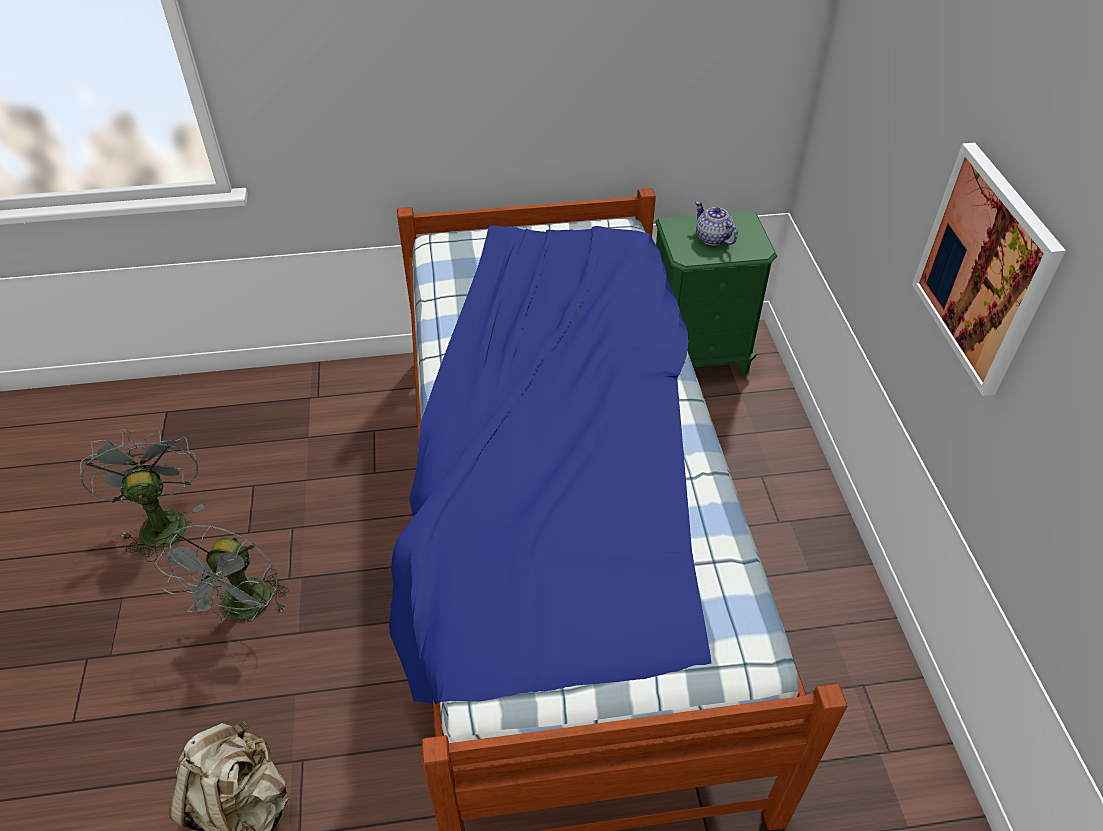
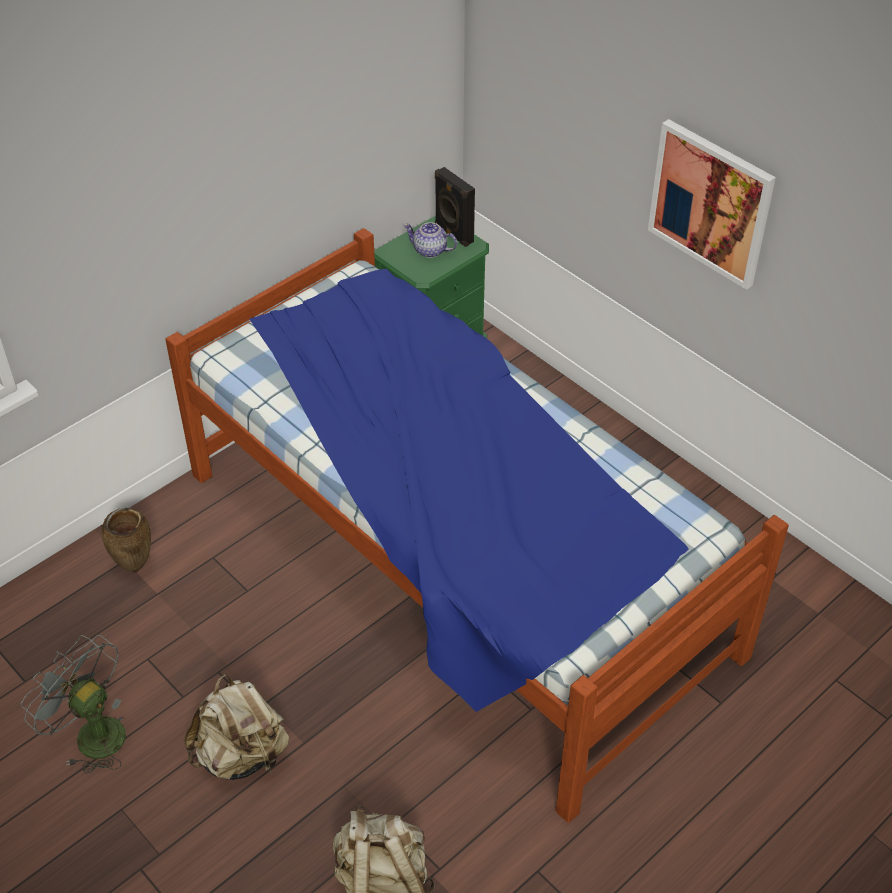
camera: 35 degrees left, 0 degrees up
grey fan [155,525,289,623] -> beige backpack [184,674,289,780]
none -> brown vase [102,508,151,572]
none -> black speaker [435,167,475,247]

